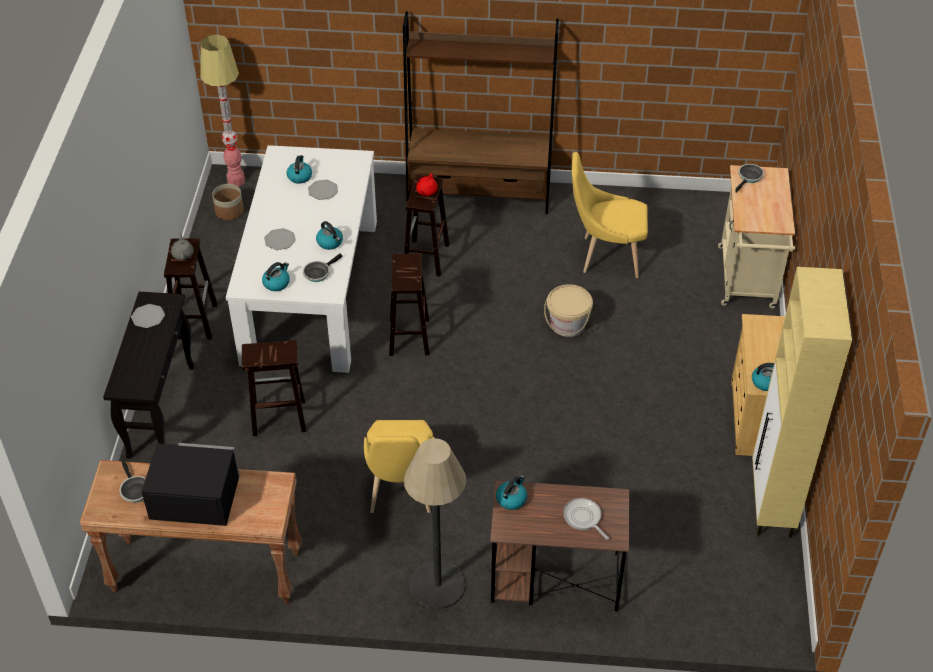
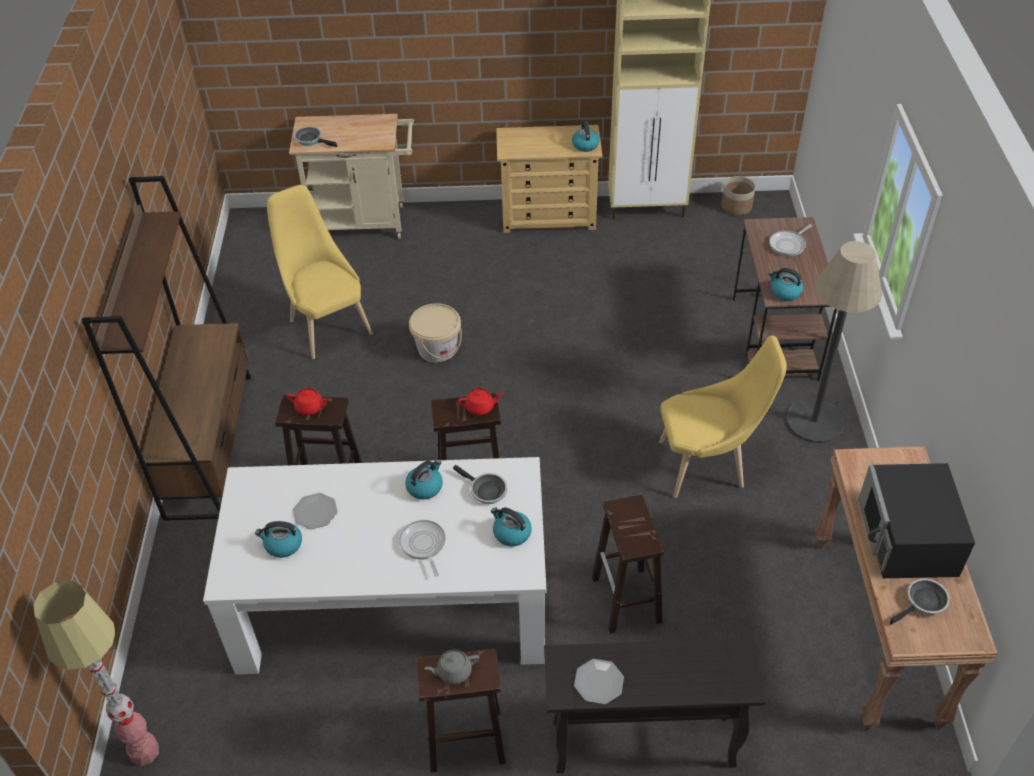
camera: 95 degrees left, 0 degrees up
planter [212,184,244,220] -> planter moved to [721,176,755,215]
plate [264,228,296,250] -> frying pan [399,520,446,576]
yellow chair [572,152,648,278] -> yellow chair turned 150 degrees clockwise [267,185,373,359]
none -> red teapot [458,388,504,415]

